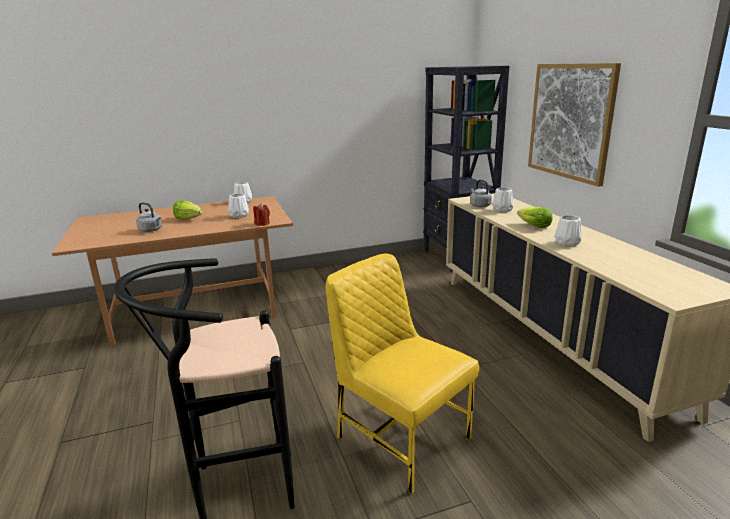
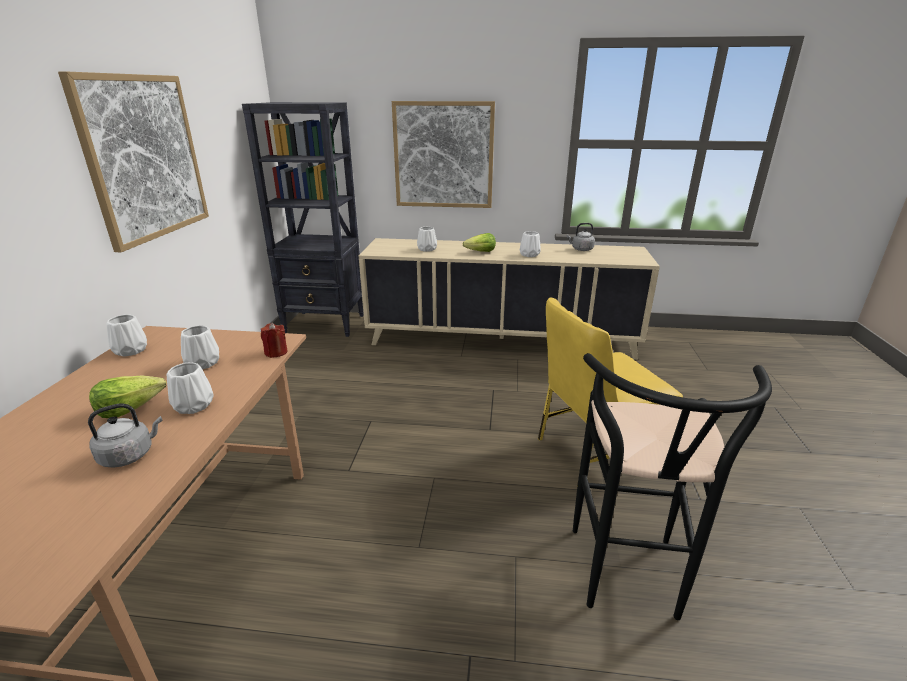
camera: 65 degrees left, 5 degrees up
grey kettle [470,180,492,207] -> grey kettle moved to [567,223,595,251]
none -> picture [58,71,209,252]
none -> white vase [167,363,214,414]

